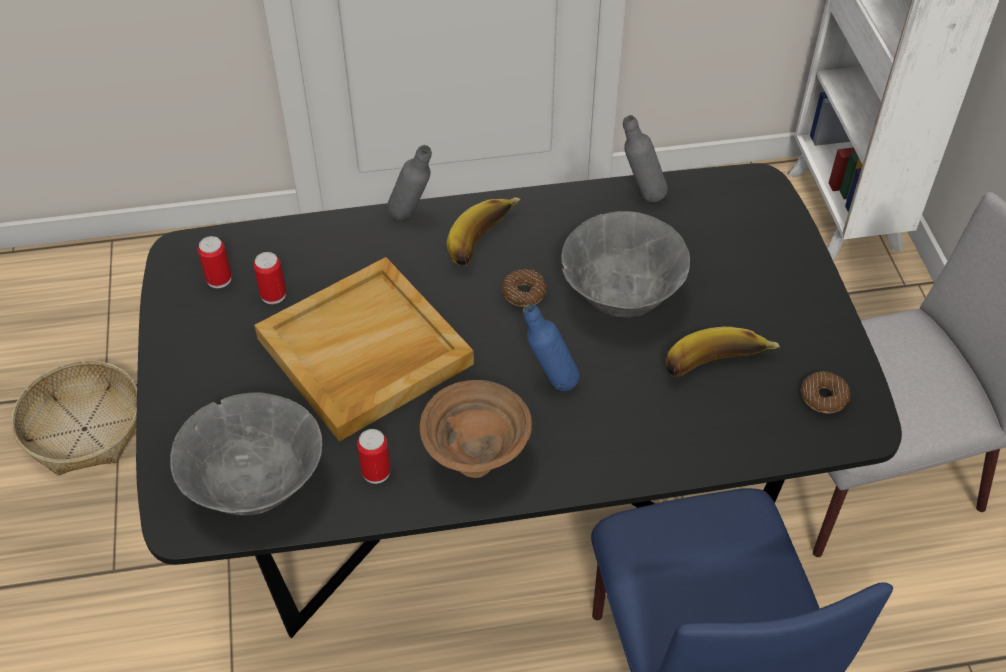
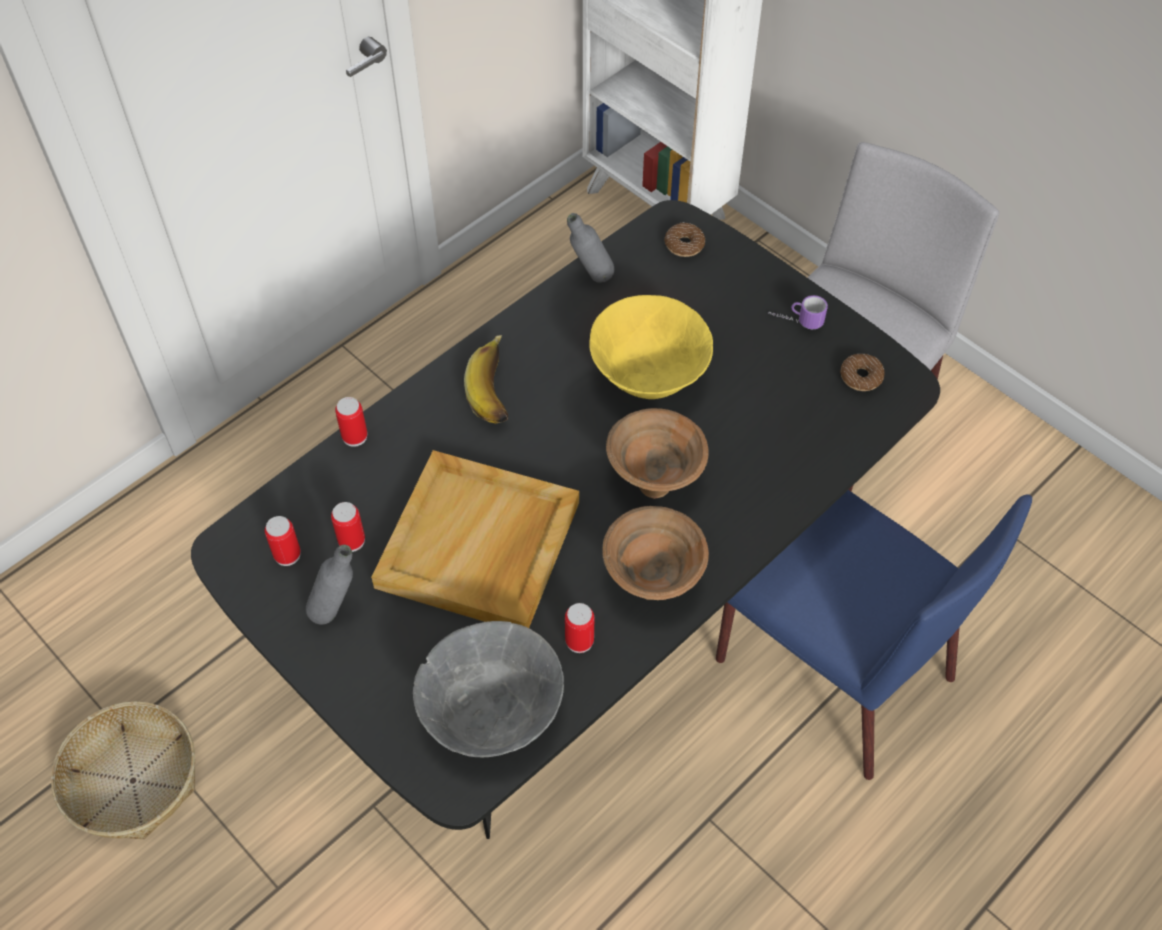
camera: 35 degrees left, 5 degrees up
grey bottle [387,145,432,221] -> grey bottle moved to [306,545,353,625]
donut [502,269,547,307] -> donut moved to [664,223,705,257]
blue bottle [523,304,579,391] -> brown bowl [606,408,709,499]
grey bowl [561,211,690,317] -> yellow bowl [589,295,713,399]
banana [666,327,780,378] -> none
none -> can [335,397,367,447]
none -> mug [768,295,828,329]

